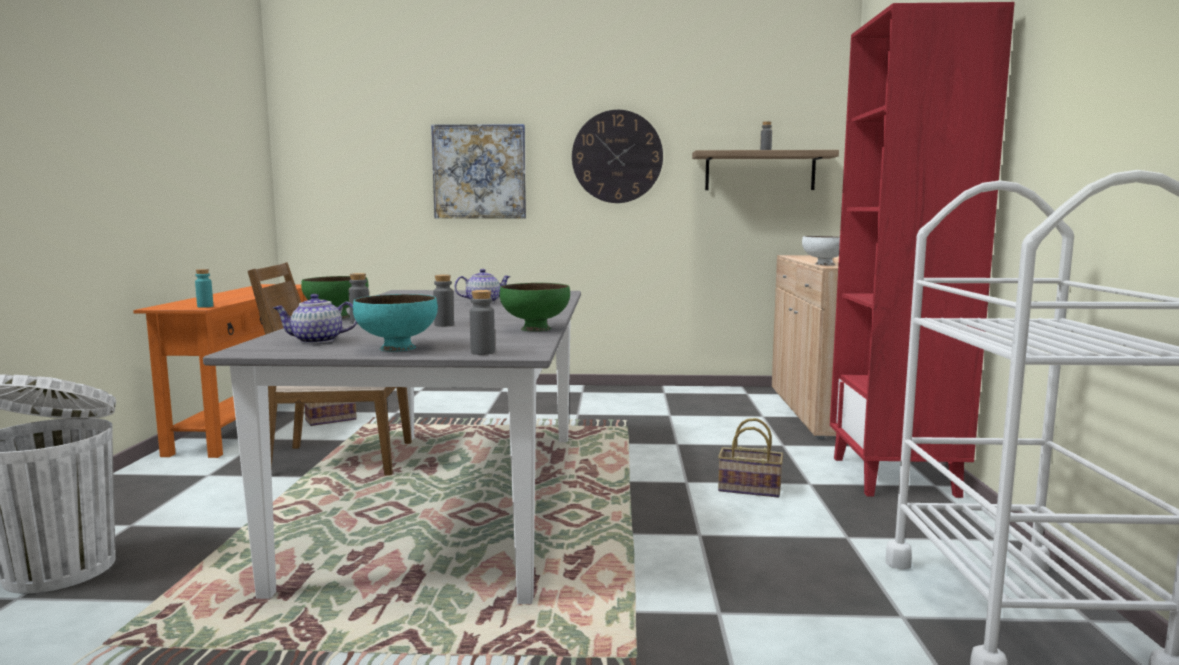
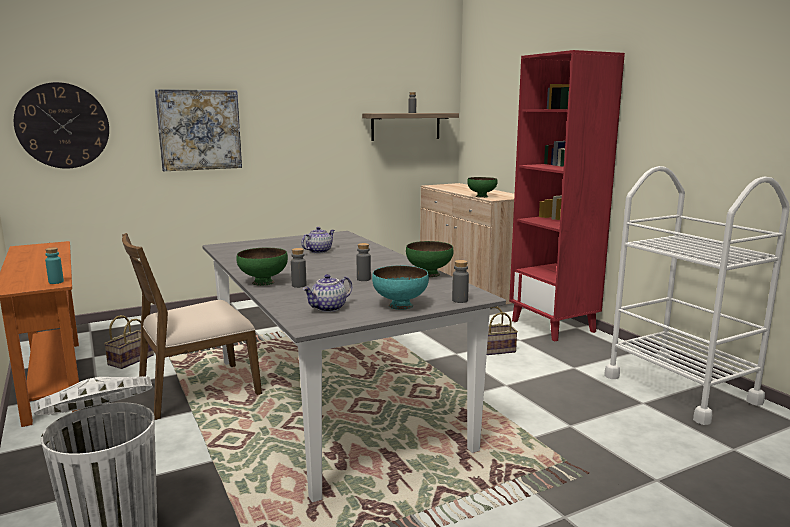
camera: 30 degrees left, 5 degrees up
wall clock [572,110,663,203] -> wall clock moved to [14,82,109,169]
white bowl [802,236,840,265] -> green bowl [467,177,498,198]

